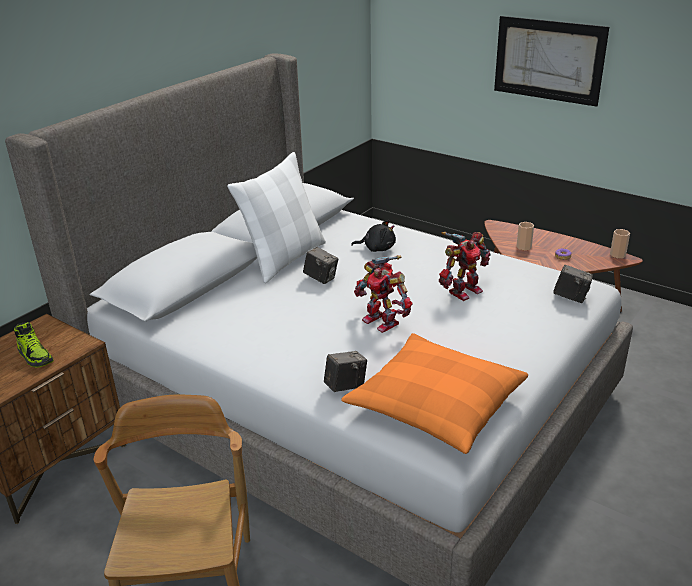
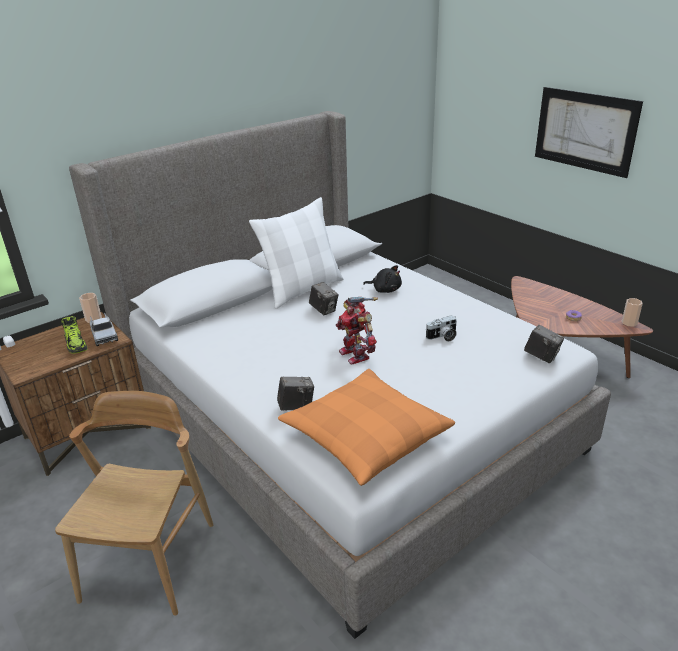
camera: 15 degrees right, 0 degrees up
toy robot [439,232,491,301] -> camera [426,315,457,342]
cup [516,222,534,251] -> cup moved to [79,293,102,323]
none -> toy truck [90,313,118,346]

